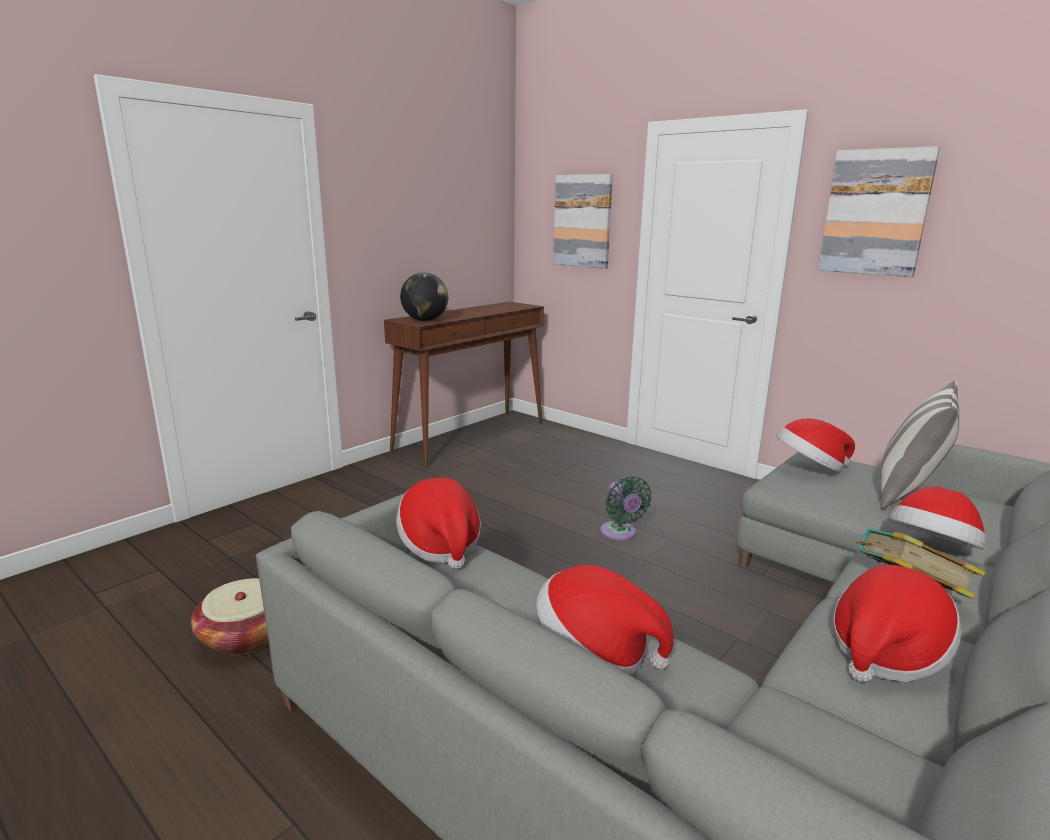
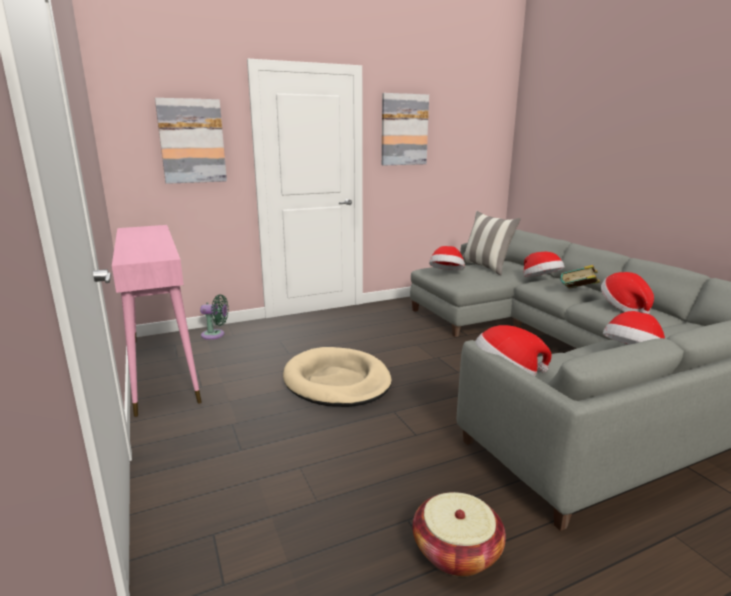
camera: 65 degrees left, 0 degrees up
brown console table [384,302,544,467] -> pink console table [112,225,202,417]
globe [400,273,448,321] -> none
green fan [600,476,652,541] -> green fan moved to [200,294,229,340]
none -> beige dog bed [283,347,392,407]

